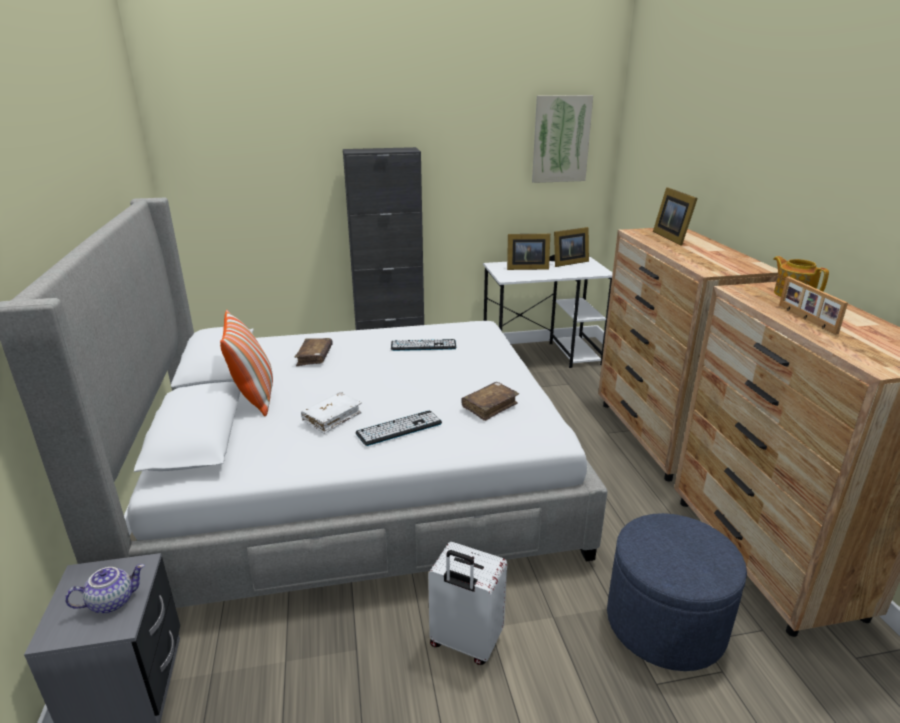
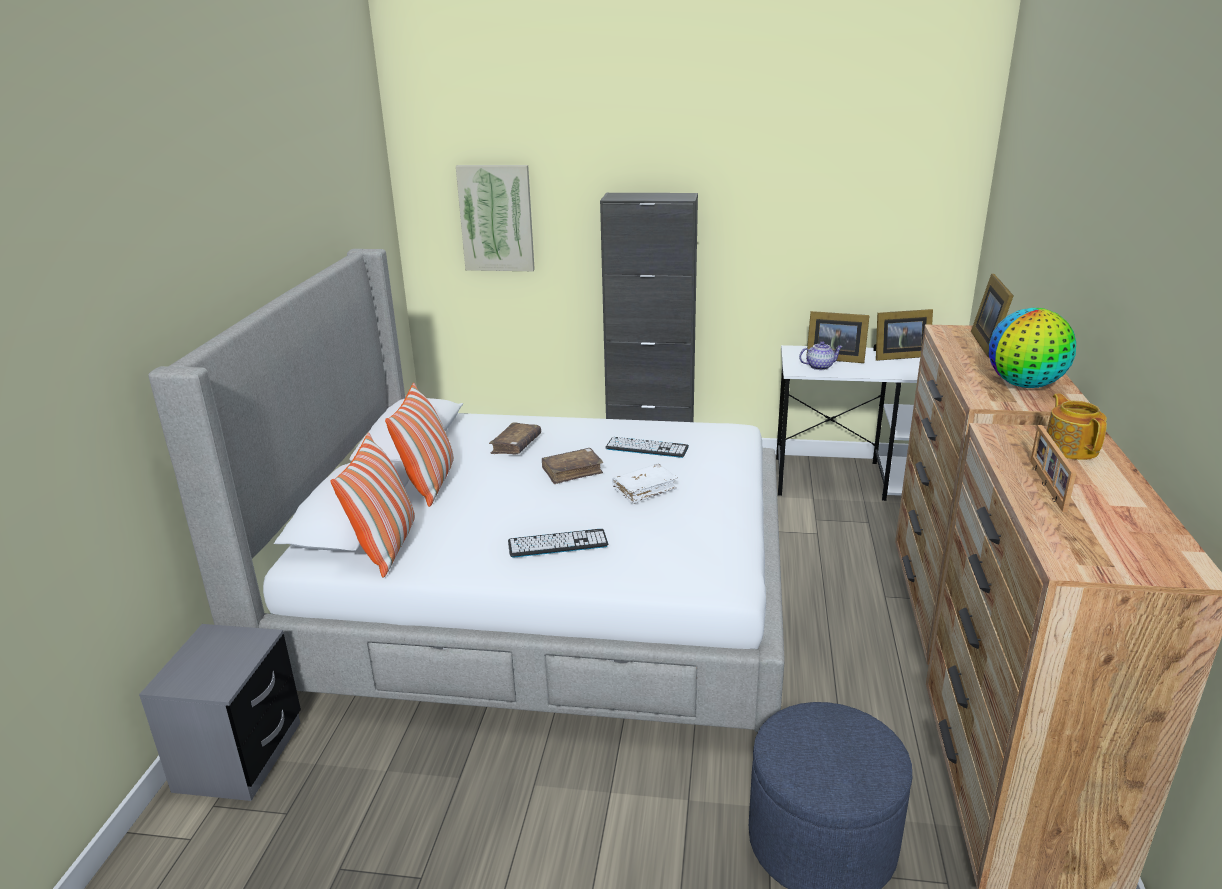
camera: 20 degrees right, 0 degrees up
teapot [65,564,145,614] -> teapot moved to [799,341,843,370]
white book [301,392,362,434] -> white book moved to [612,463,678,504]
white suitcase [428,542,507,665] -> none
brown book [461,382,519,421] -> brown book moved to [542,448,604,484]
picture [532,95,593,183] -> picture moved to [456,165,535,271]
none -> pillow [331,433,415,577]
none -> globe [989,308,1076,388]

